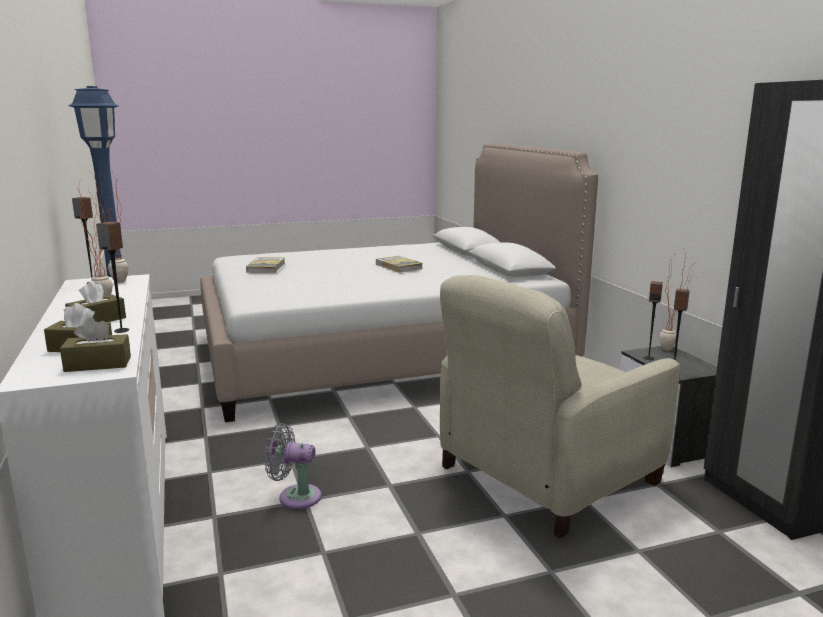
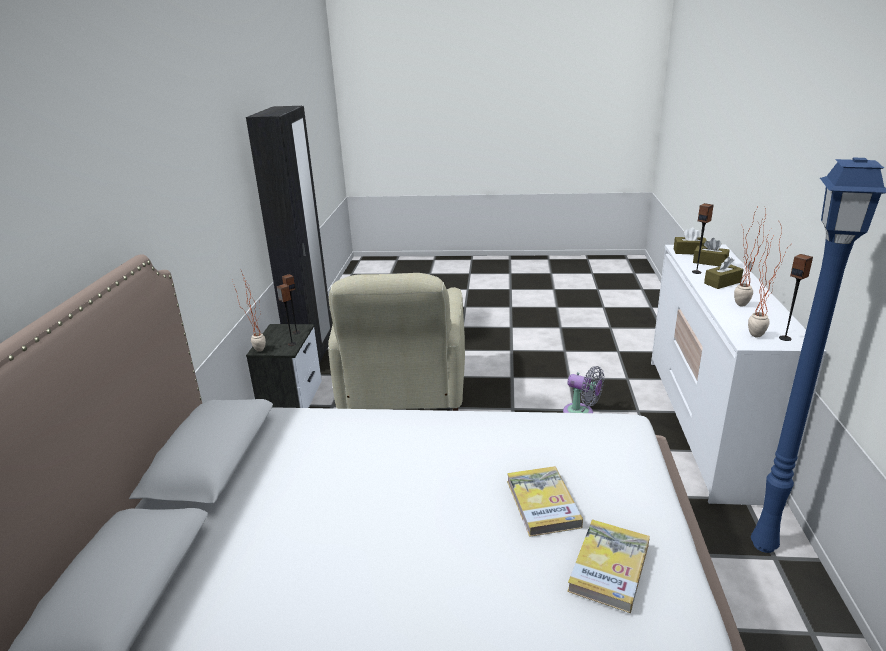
camera: 155 degrees left, 10 degrees up
book [376,256,422,272] -> book moved to [507,466,583,537]
beige armchair [440,275,680,539] -> beige armchair turned 105 degrees clockwise [328,273,465,411]

